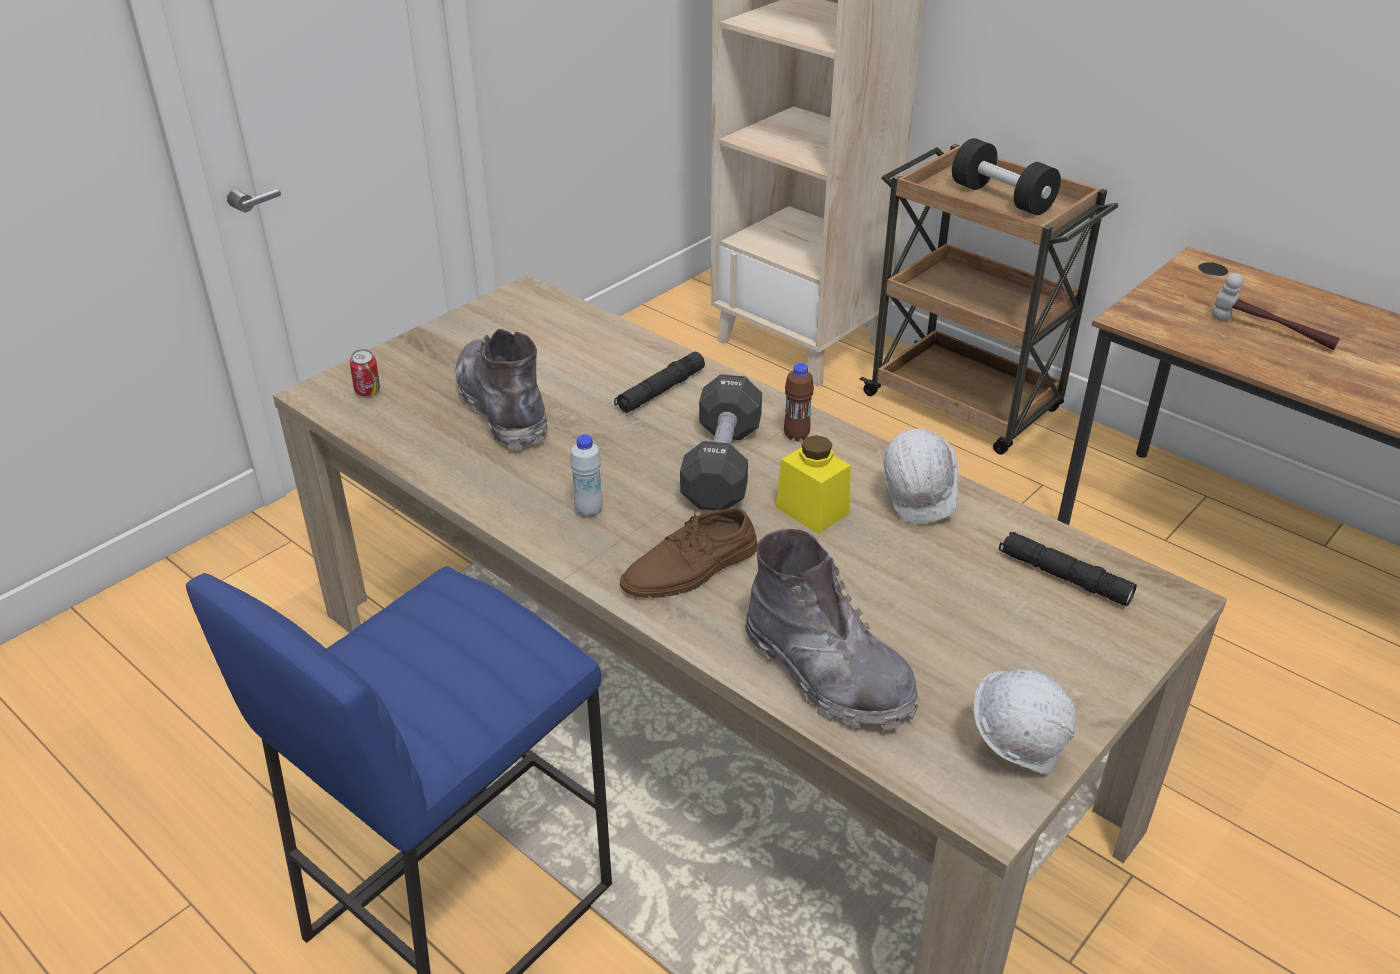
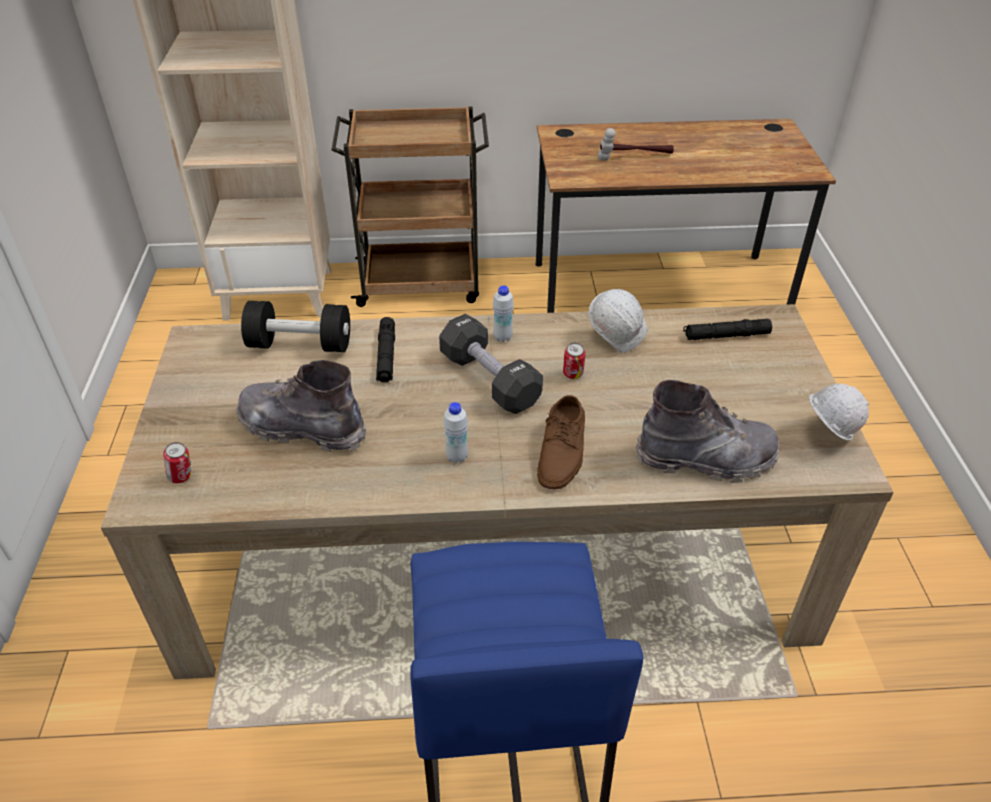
camera: 45 degrees left, 5 degrees up
yellow jar [776,435,851,534] -> can [563,343,586,379]
brown bottle [784,363,814,441] -> white bottle [493,285,514,342]
black dumbbell [952,138,1061,215] -> black dumbbell moved to [241,301,350,352]

